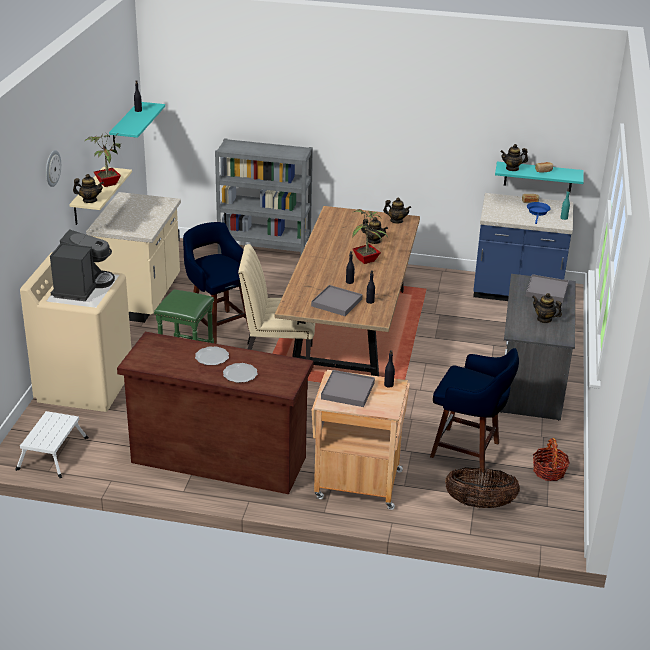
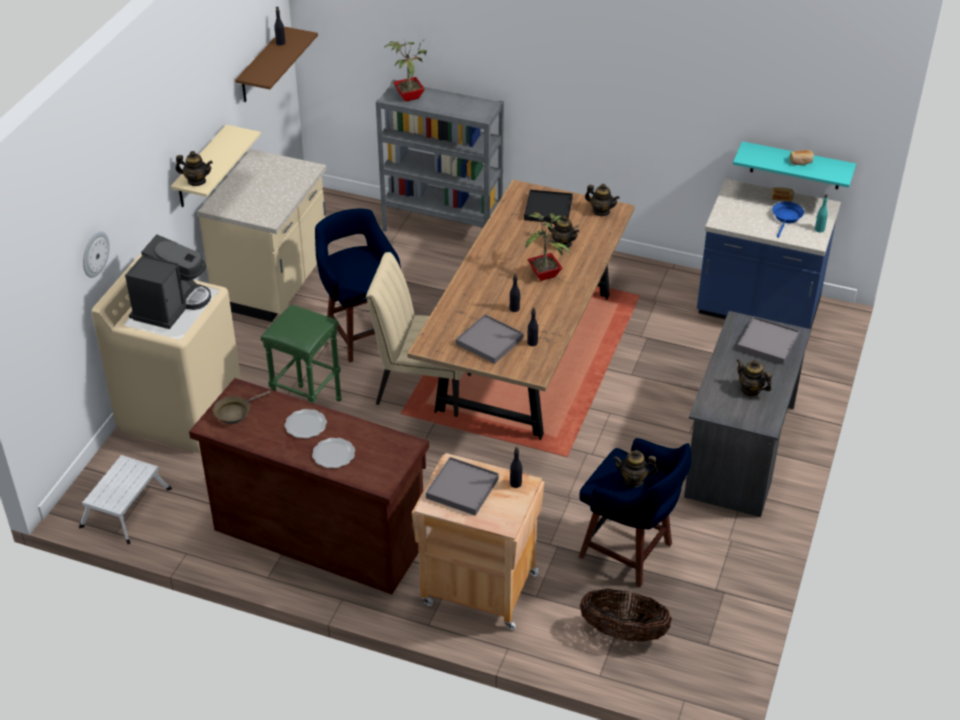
camera: 10 degrees right, 10 degrees up
wall clock [46,150,61,187] -> wall clock moved to [83,232,110,278]
potted plant [85,133,121,187] -> potted plant moved to [385,39,427,102]
turquoise shelf [109,102,165,153] -> brown shelf [235,27,318,102]
teapot [500,144,528,171] -> teapot moved to [613,450,658,487]
basket [533,438,570,481] -> none
none -> brown frying pan [213,390,271,424]
none -> black tray [524,190,573,223]

